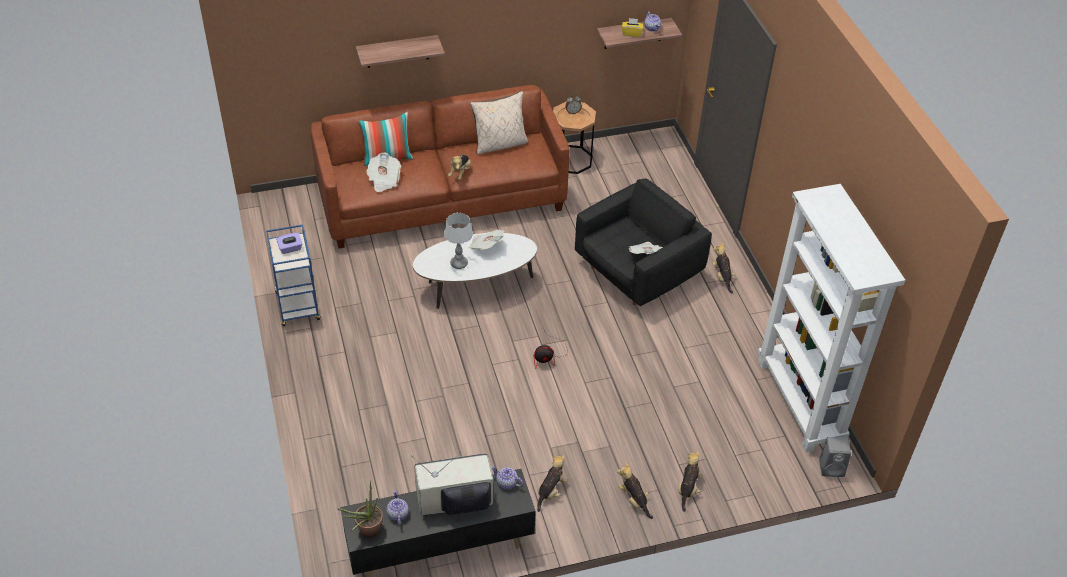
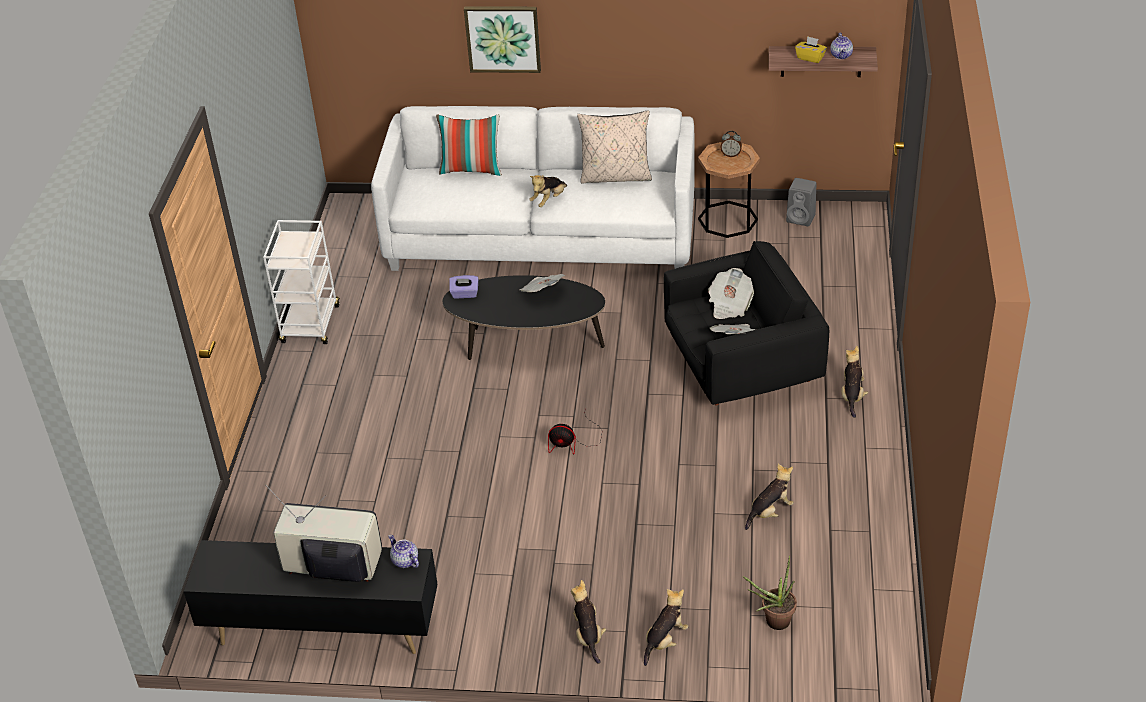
camera: 25 degrees right, 5 degrees down
blue cart [266,224,321,327] -> white cart [263,220,340,344]
purple tissue box [276,233,302,254] -> purple tissue box moved to [449,275,478,298]
brown sofa [310,85,570,249] -> white sofa [371,106,695,271]
potted plant [337,481,383,538] -> potted plant moved to [743,555,797,630]
shelf [356,35,445,68] -> picture [464,6,541,73]
newspaper [366,153,401,192] -> newspaper moved to [708,268,754,319]
teapot [386,490,409,525] -> none
white coffee table [413,233,537,309] -> black coffee table [443,275,605,360]
table lamp [444,213,473,269] -> none
plush toy [537,455,567,512] -> plush toy moved to [745,464,794,530]
white bookcase [758,184,905,452] -> none
grey speaker [819,437,851,477] -> grey speaker moved to [786,178,816,226]

